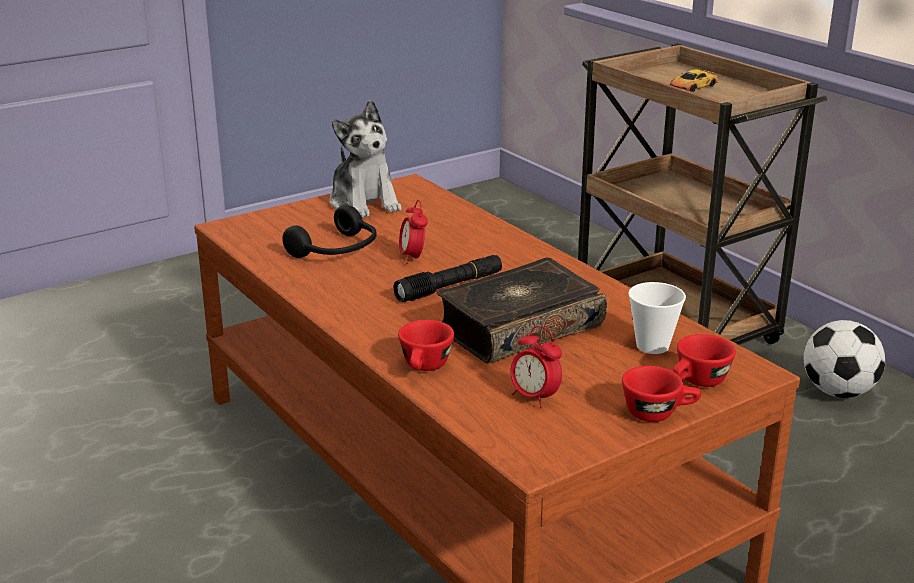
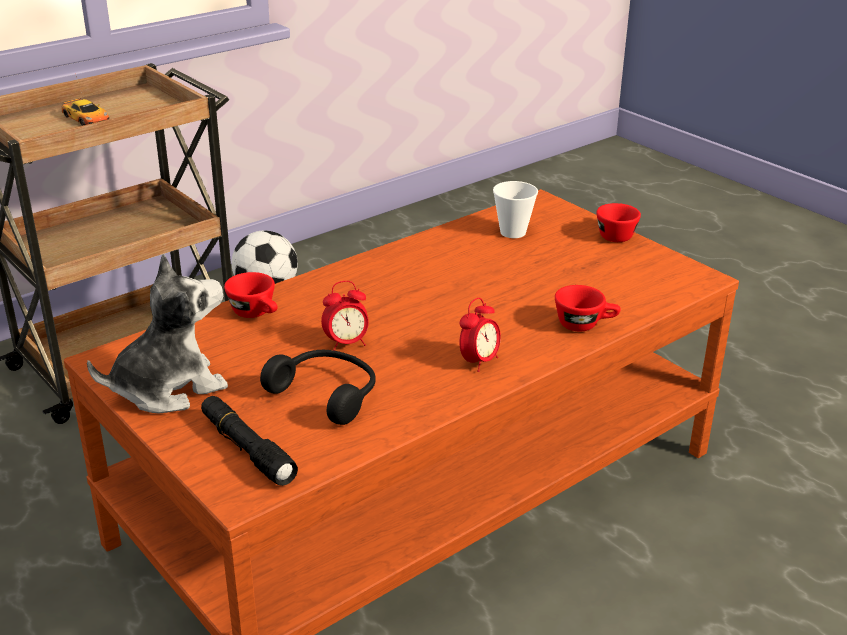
camera: 95 degrees left, 5 degrees up
black flashlight [394,255,502,302] -> black flashlight moved to [201,396,298,486]
book [436,257,607,363] -> none
alarm clock [510,326,562,408] -> alarm clock moved to [460,298,501,372]
red cup [673,334,736,387] -> red cup moved to [224,272,278,318]

